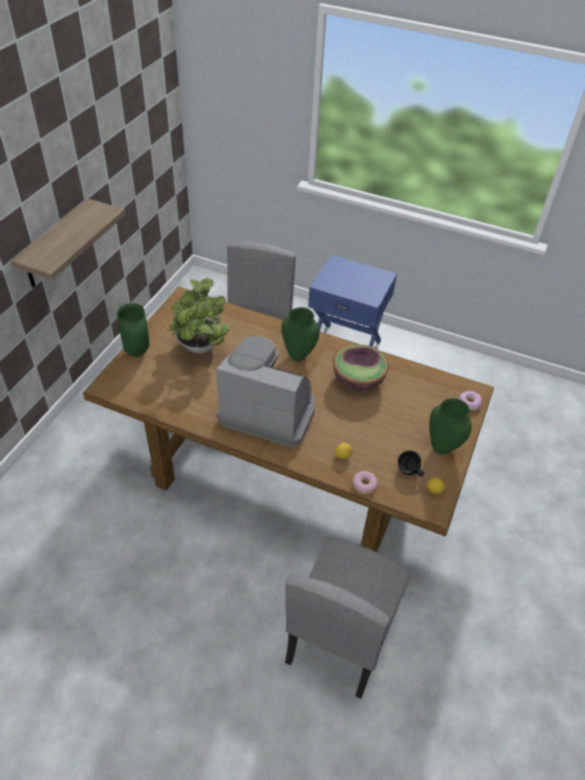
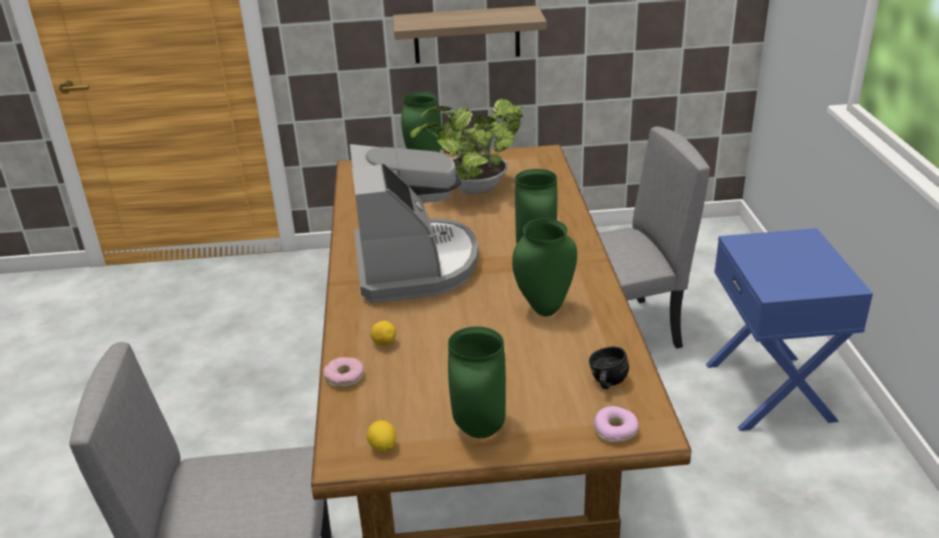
camera: 65 degrees right, 15 degrees down
bowl [333,344,389,390] -> green vase [512,218,577,316]
black mug [398,450,424,476] -> black mug moved to [589,346,629,389]

